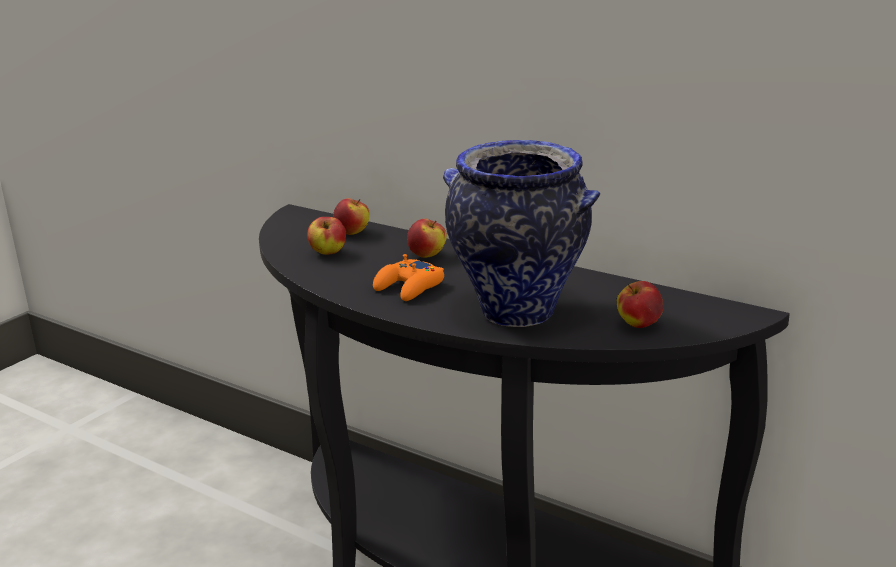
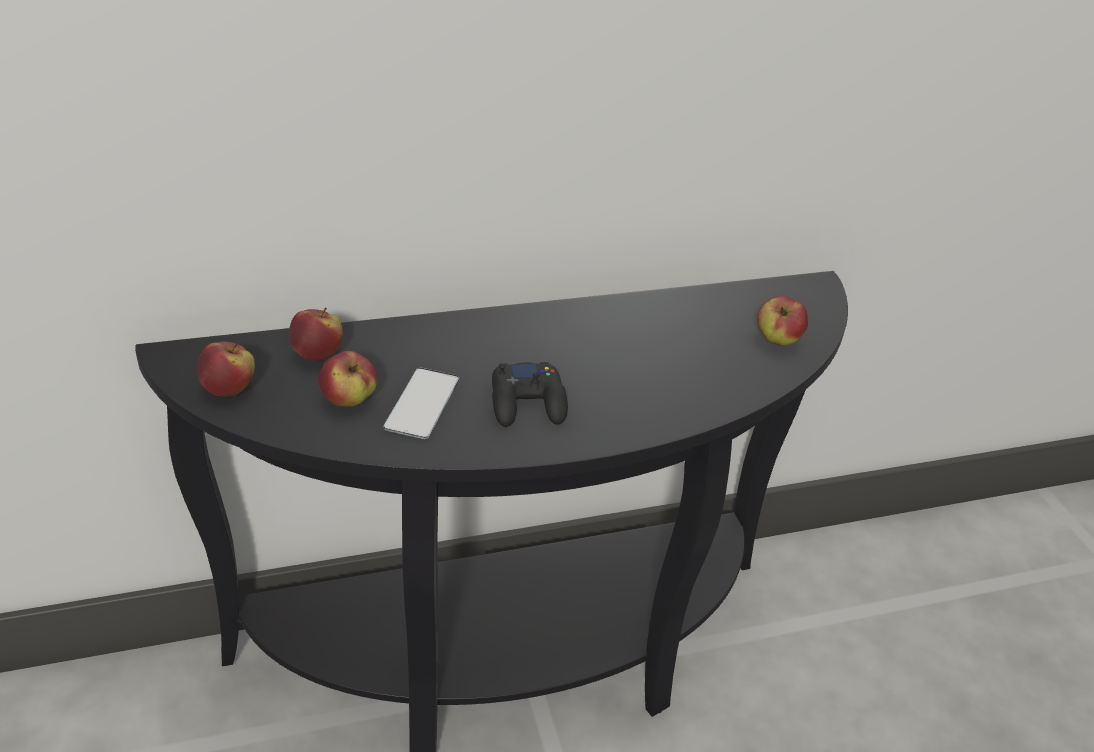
camera: 55 degrees left, 15 degrees up
orange game controller [373,254,444,301] -> black game controller [492,362,568,427]
apple [407,219,447,258] -> apple moved to [197,342,255,397]
vase [443,140,600,327] -> none
none -> phone [383,368,459,439]

